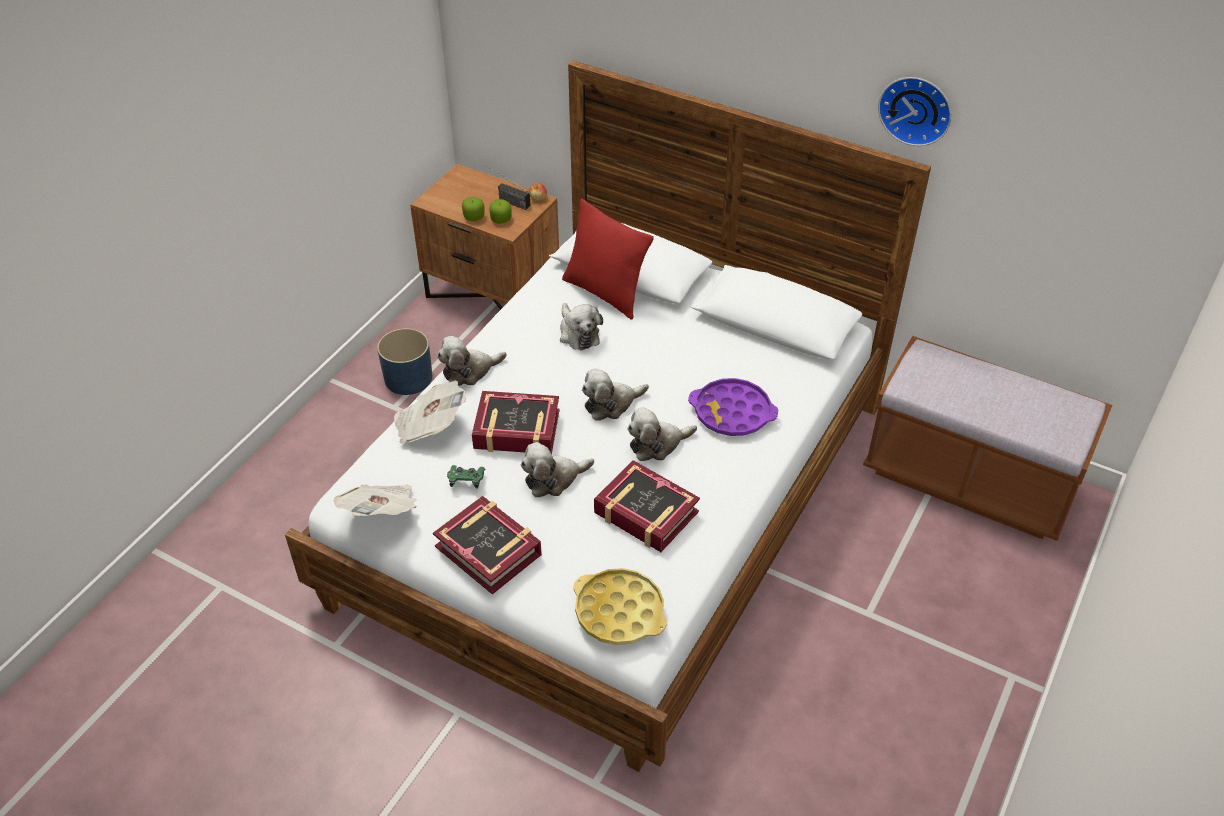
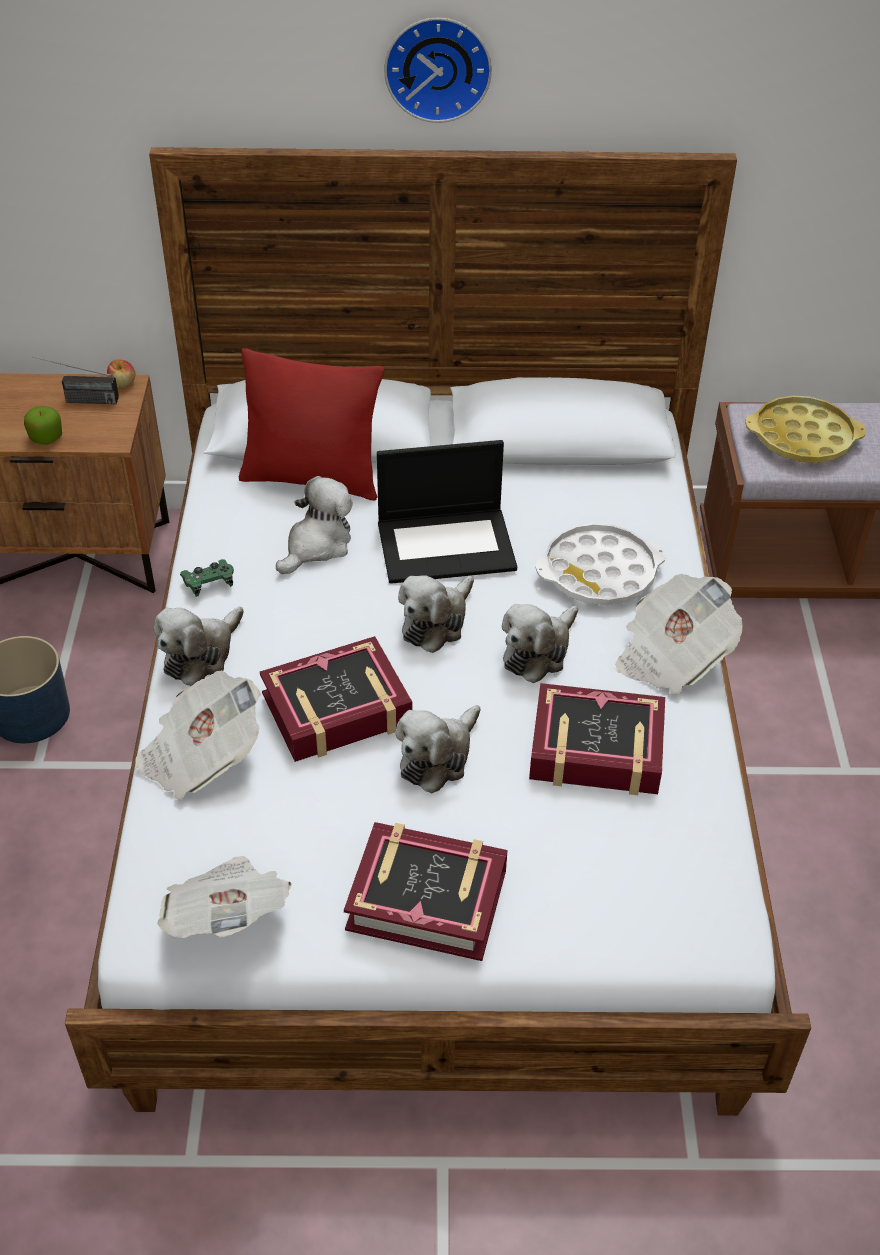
camera: 30 degrees left, 0 degrees up
green game controller [447,465,485,488] -> green game controller moved to [180,559,234,597]
apple [489,199,511,224] -> none
plush toy [560,303,603,351] -> plush toy turned 90 degrees counterclockwise [276,476,353,574]
yellow tray [573,568,667,645] -> yellow tray moved to [745,396,866,463]
purple tray [688,378,778,436] -> white tray [535,523,666,605]
wall clock [878,77,951,146] -> wall clock moved to [384,17,492,123]
none -> laptop [377,440,517,584]
none -> newspaper [616,574,743,694]

